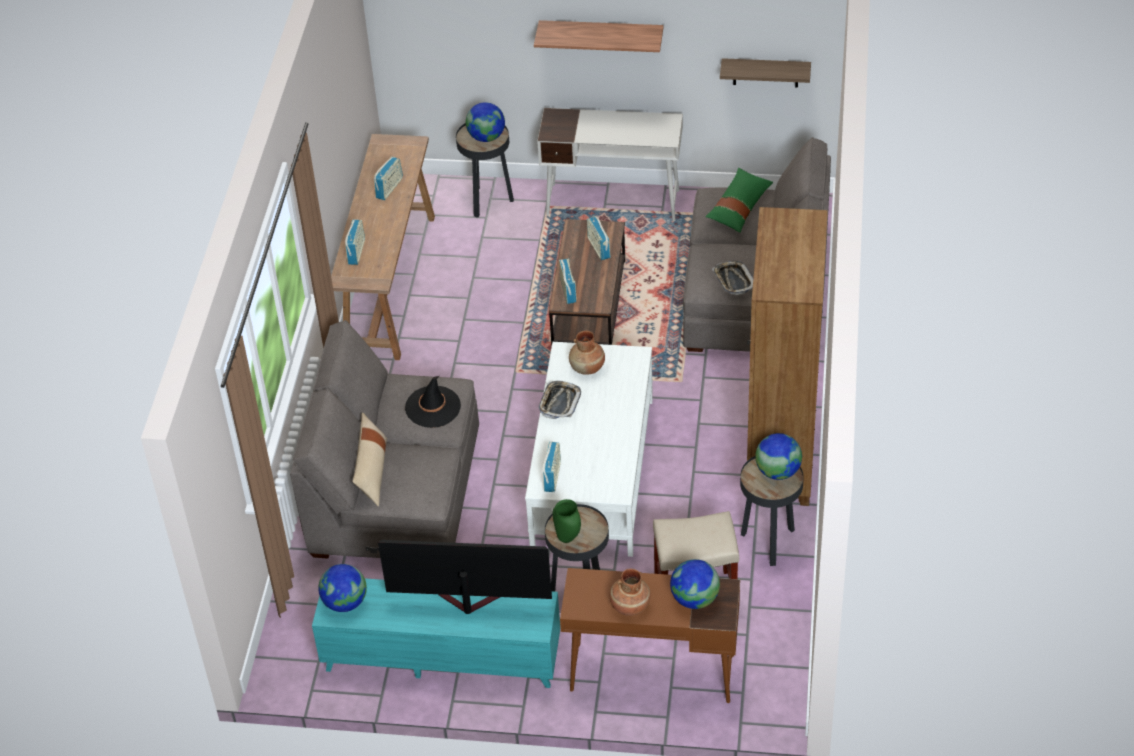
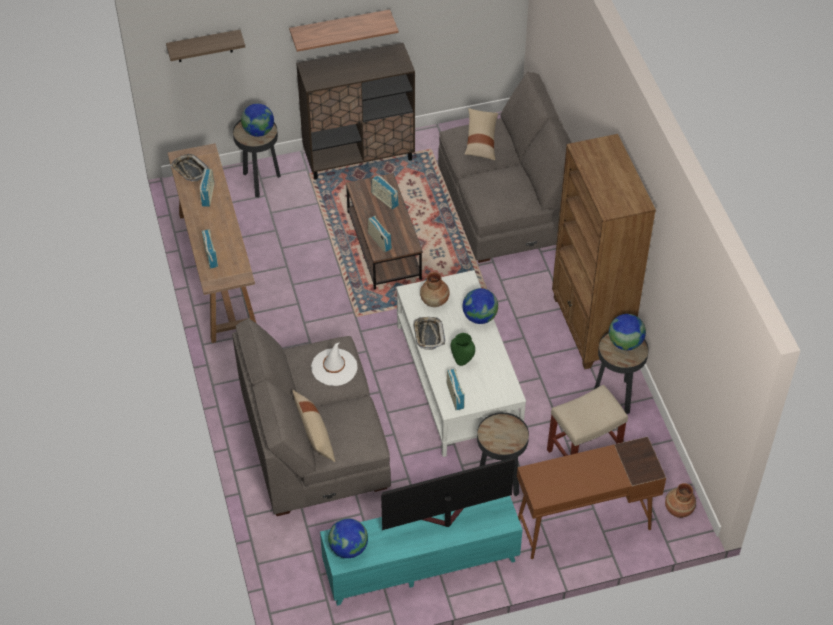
camera: 25 degrees left, 5 degrees up
black hat [405,376,461,428] -> white hat [311,342,358,386]
white desk [537,108,683,221] -> brown cabinet [296,43,415,180]
green vase [553,499,581,543] -> green vase moved to [451,333,475,366]
brown vase [610,569,651,616] -> brown vase moved to [665,483,696,518]
globe [670,559,720,609] -> globe moved to [463,288,498,324]
green pillow [705,168,773,233] -> beige pillow [465,108,498,160]
tray [712,261,753,295] -> tray moved to [171,154,209,182]
shelf [720,58,811,88] -> shelf moved to [166,30,245,62]

